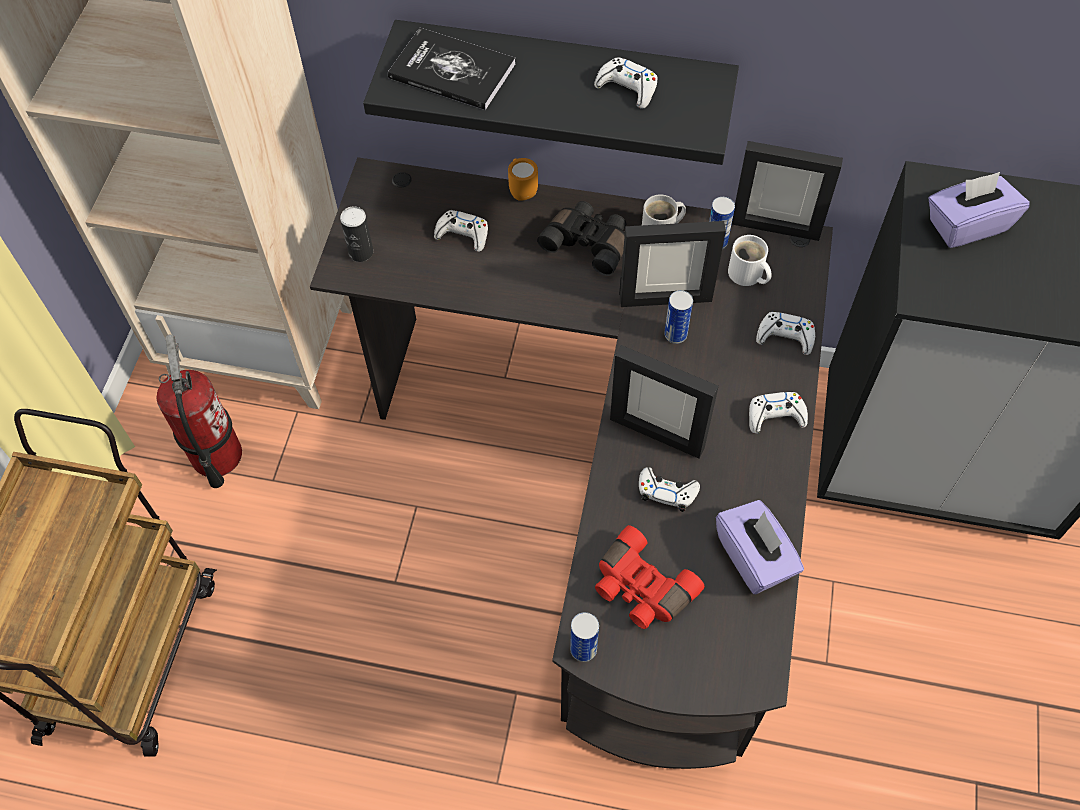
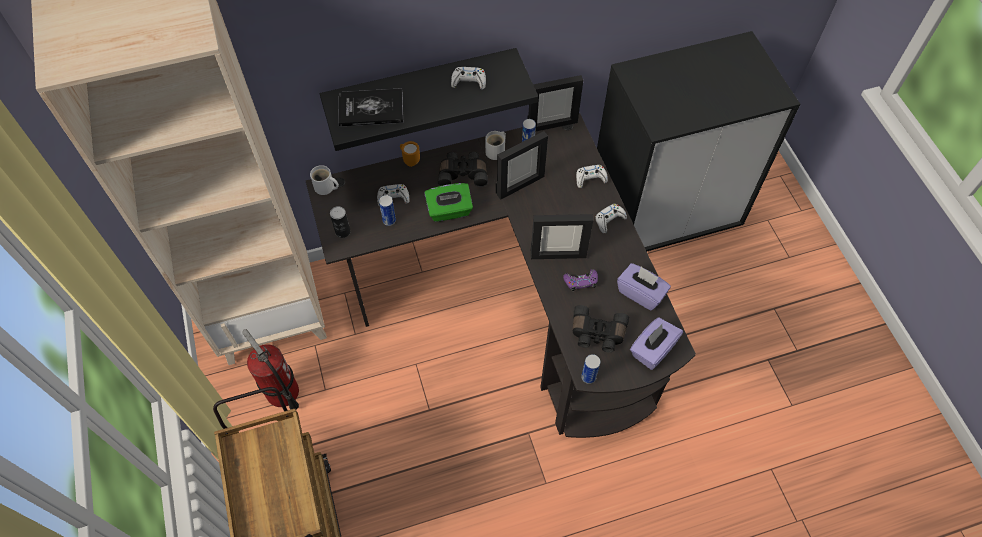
camera: 30 degrees left, 0 degrees up
red binoculars [595,525,705,629] -> black binoculars [573,305,629,353]
white game controller [639,467,700,512] -> purple game controller [563,269,598,291]
can [664,290,693,344] -> can moved to [379,195,396,226]
white mug [728,235,772,286] -> white mug moved to [310,165,339,195]
purple tissue box [929,172,1030,248] -> purple tissue box moved to [630,317,683,370]
none -> green tissue box [424,183,473,222]

